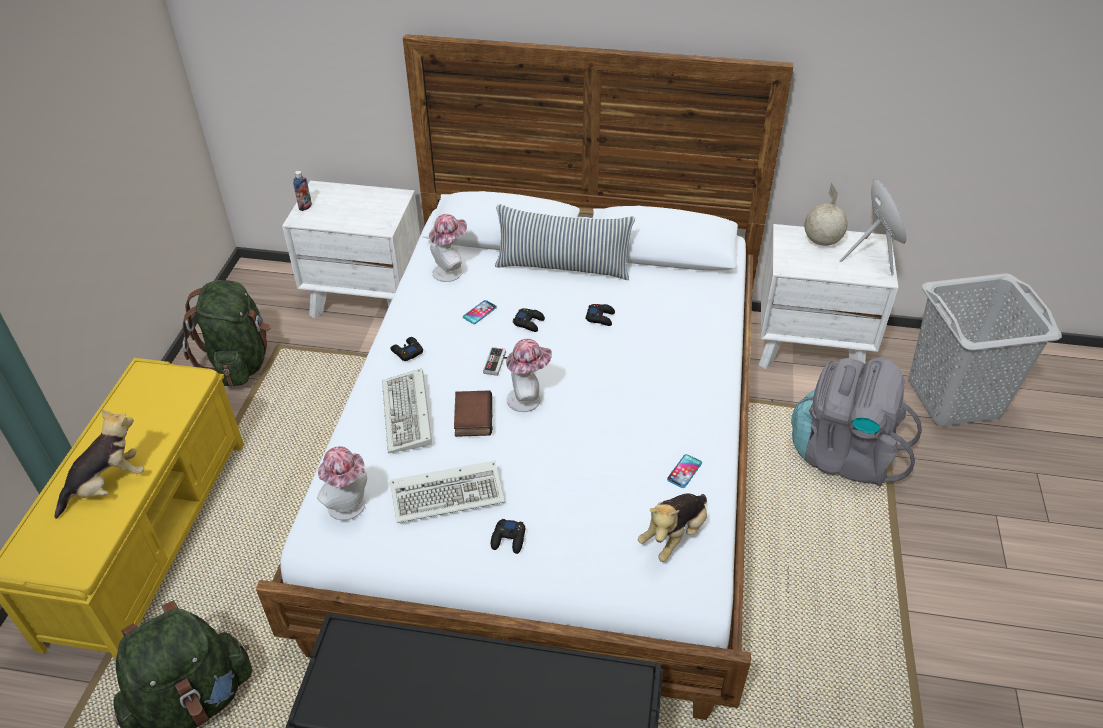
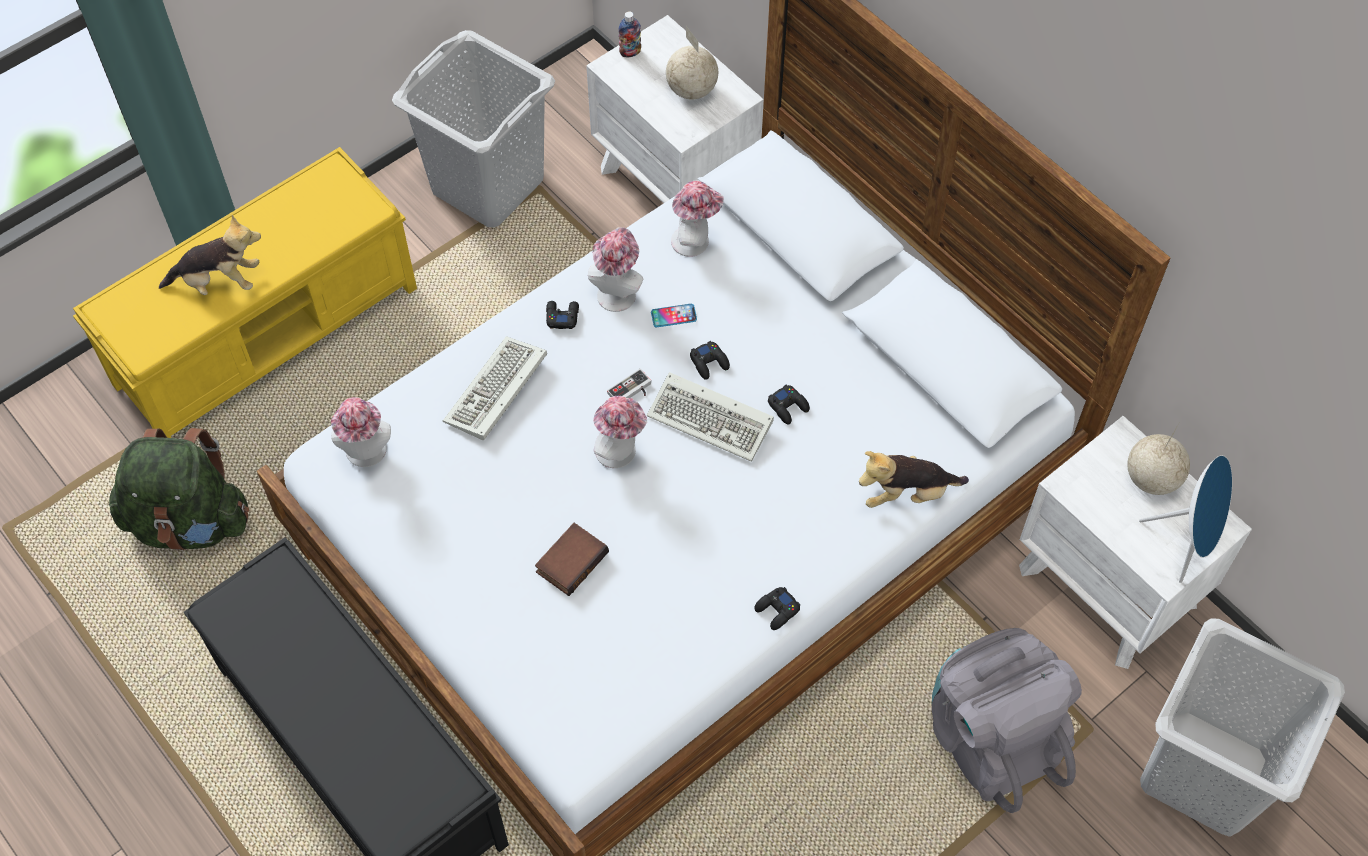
camera: 40 degrees right, 15 degrees up
green backpack [183,280,271,387] -> grey laundry basket [392,30,555,228]
keyboard [390,461,504,523] -> keyboard moved to [647,372,774,462]
book [454,390,493,437] -> book moved to [535,523,609,596]
black game controller [491,519,525,554] -> black game controller moved to [754,587,800,630]
pillow [495,204,635,280] -> none
plush toy [638,493,707,562] -> plush toy moved to [859,451,969,508]
phone [667,454,702,488] -> none
none -> hat [588,227,643,312]
none -> globe [666,26,718,99]

